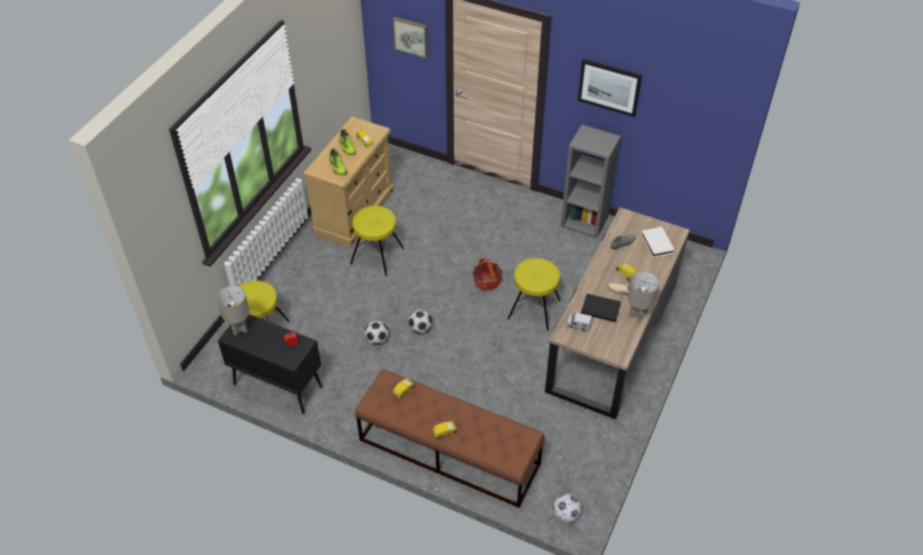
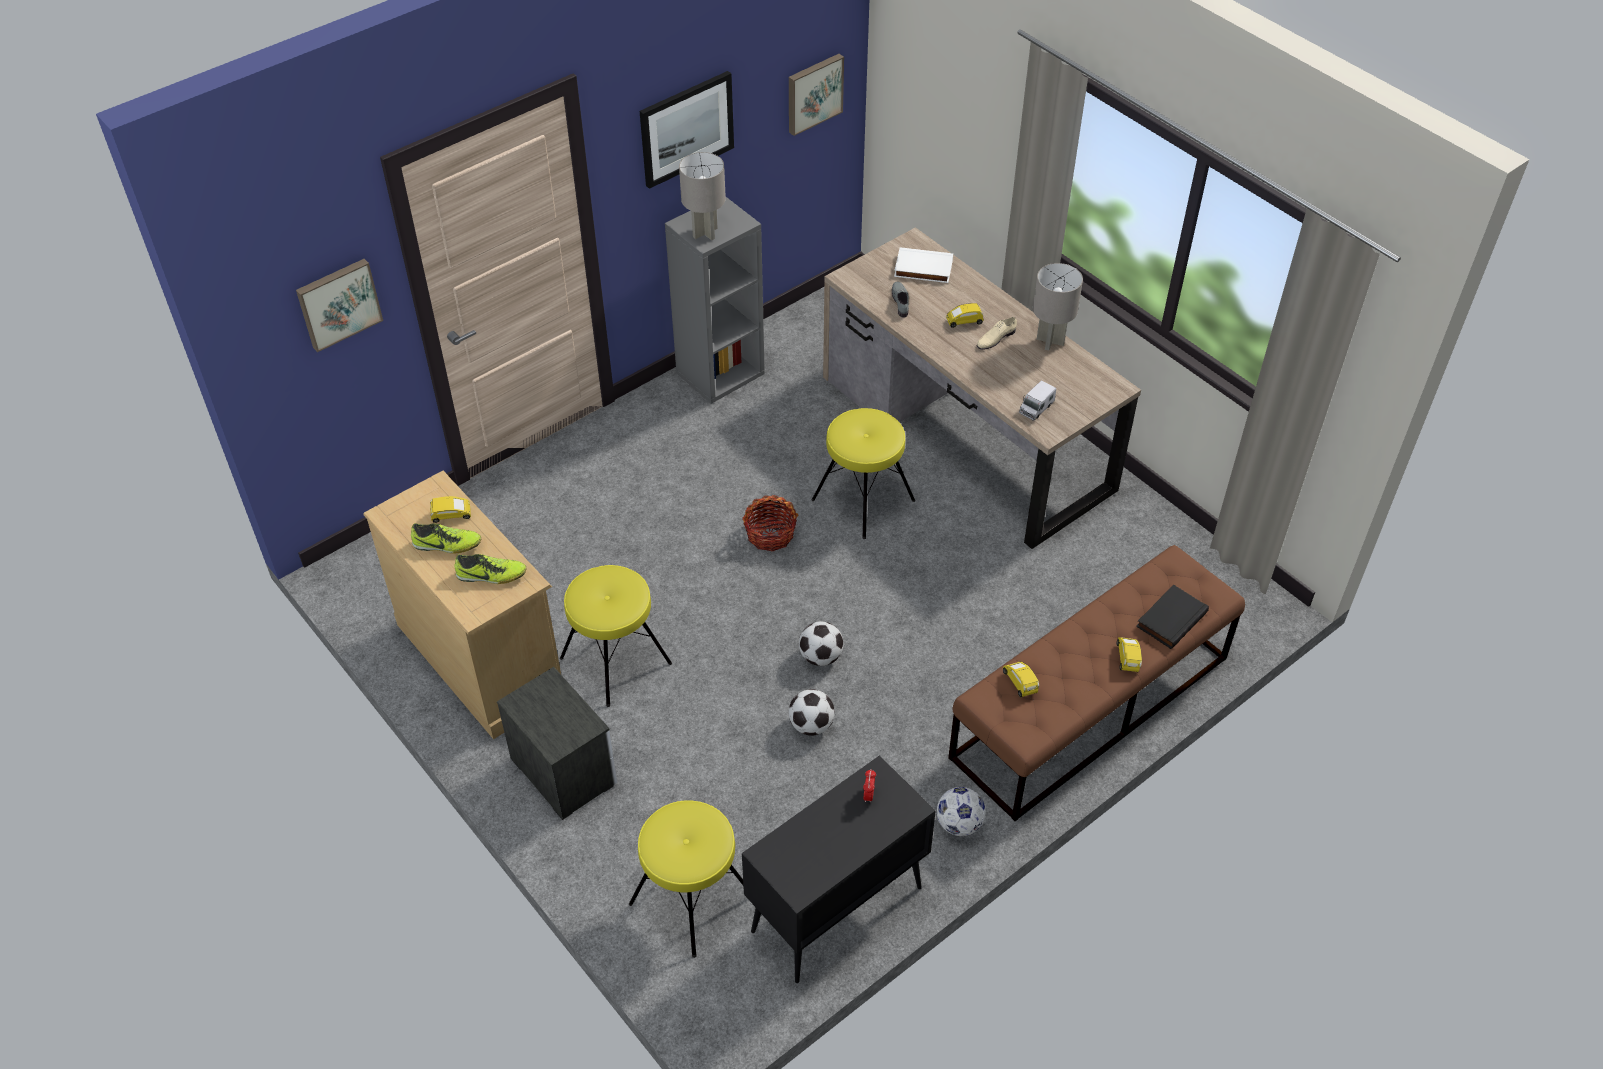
camera: 65 degrees left, 0 degrees up
grey table lamp [217,286,249,335] -> grey table lamp moved to [679,152,726,241]
football [553,494,581,523] -> football moved to [937,787,986,836]
black book [581,294,621,322] -> black book moved to [1136,585,1209,649]
none -> nightstand [497,667,617,820]
none -> picture [789,54,844,136]

